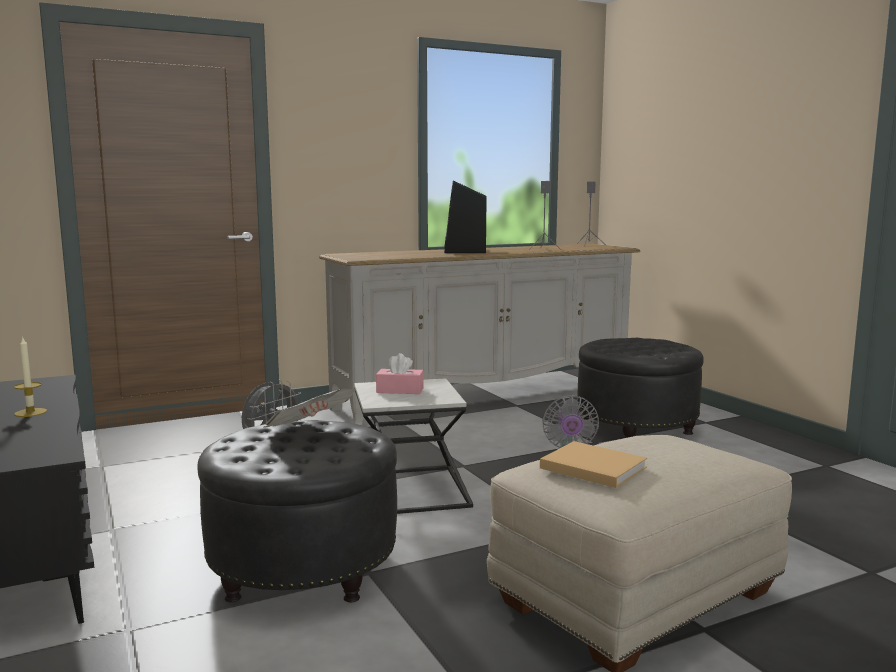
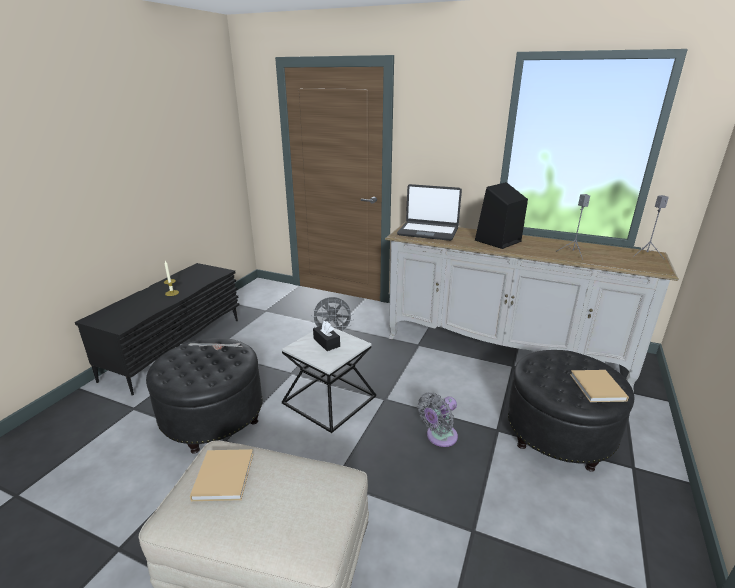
camera: 50 degrees right, 15 degrees up
pink tissue box [376,353,424,394] -> black tissue box [313,321,340,351]
none -> laptop [397,184,462,241]
none -> beige book [570,370,629,402]

